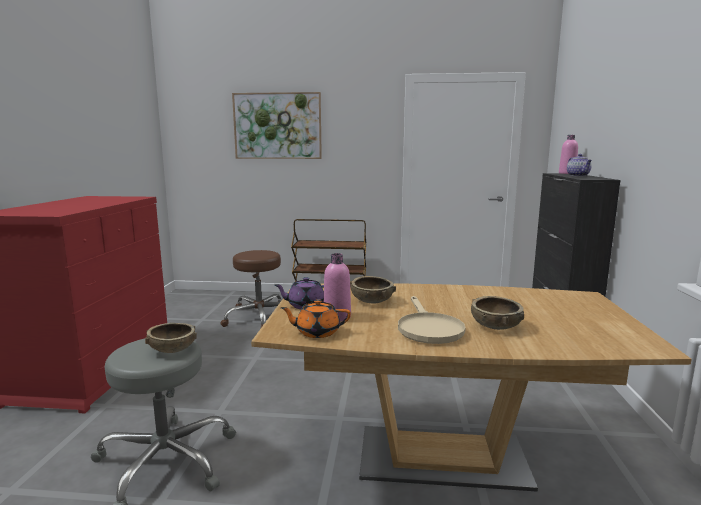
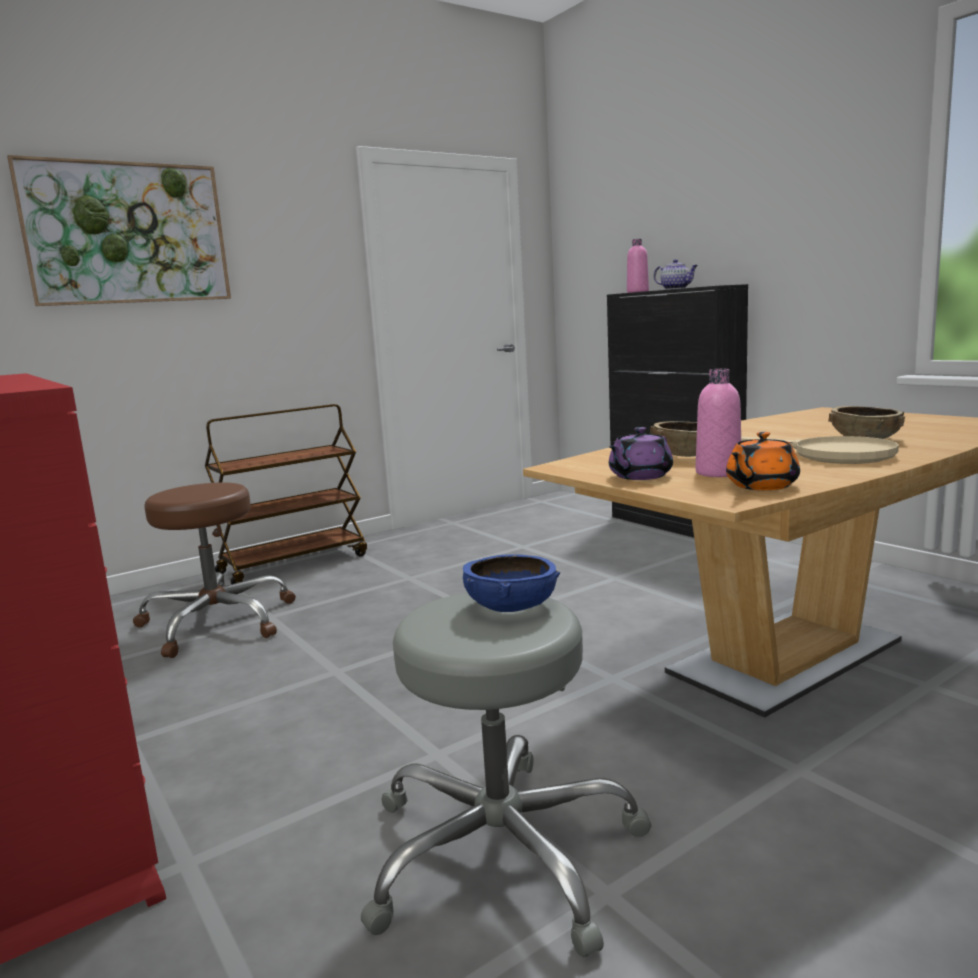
camera: 40 degrees left, 0 degrees up
brown bowl [145,323,197,353] -> blue bowl [463,554,561,612]

